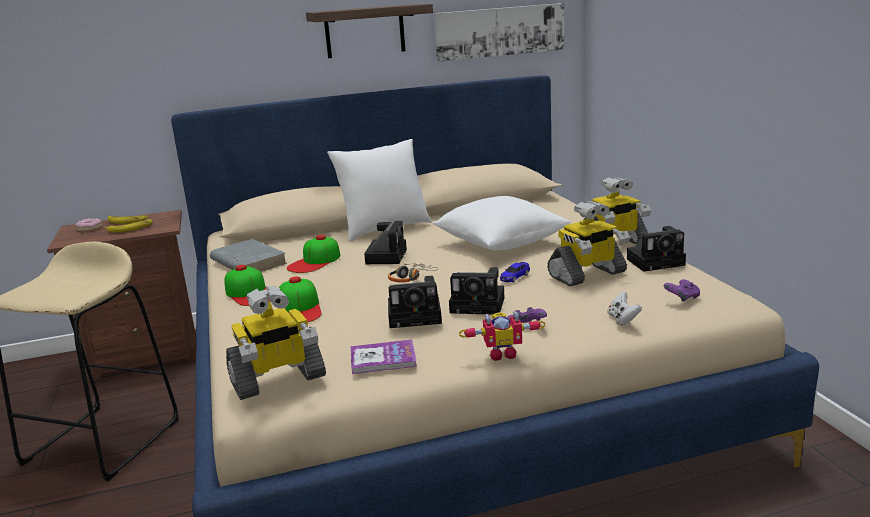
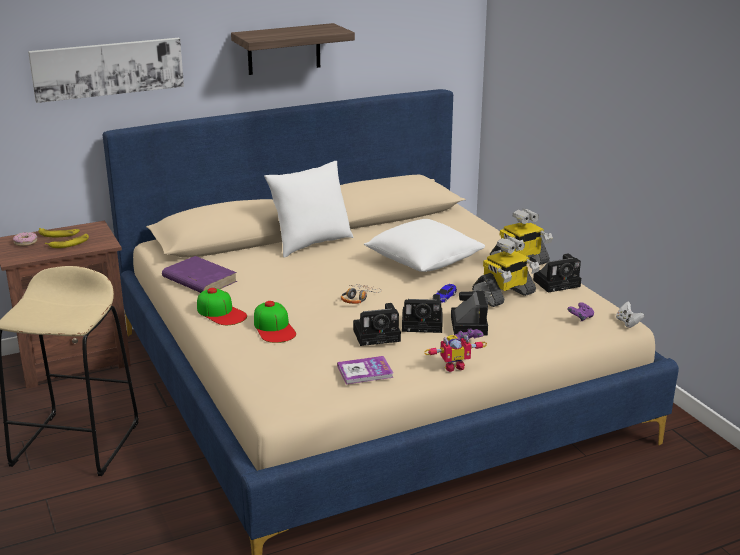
camera: 10 degrees left, 5 degrees up
grey book [210,239,287,272] -> purple book [162,256,238,293]
toy robot [226,286,326,400] -> none
cap [287,235,340,273] -> none
camera [364,221,407,264] -> camera moved to [451,290,488,335]
picture [434,3,564,62] -> picture moved to [28,38,184,103]
white game controller [607,291,642,326] -> white game controller moved to [616,301,645,328]

